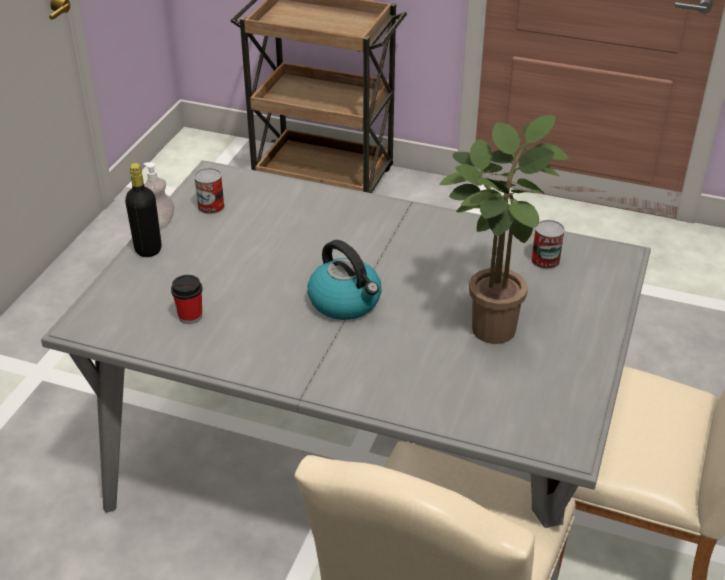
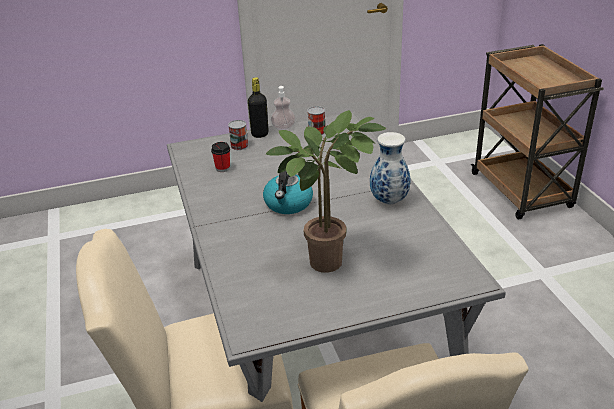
camera: 55 degrees right, 5 degrees down
can [531,220,565,269] -> can moved to [228,120,248,150]
none -> vase [370,132,410,204]

